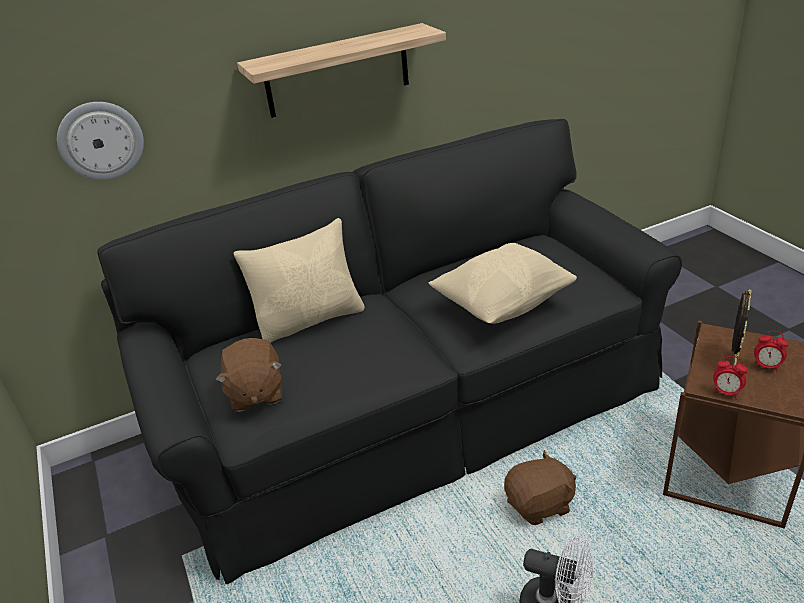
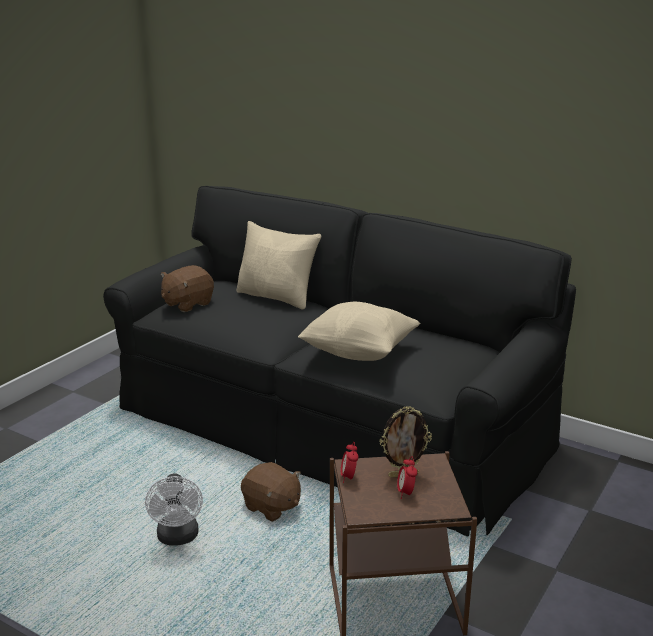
camera: 55 degrees right, 10 degrees down
wall clock [57,102,144,180] -> none
shelf [237,23,446,118] -> none

